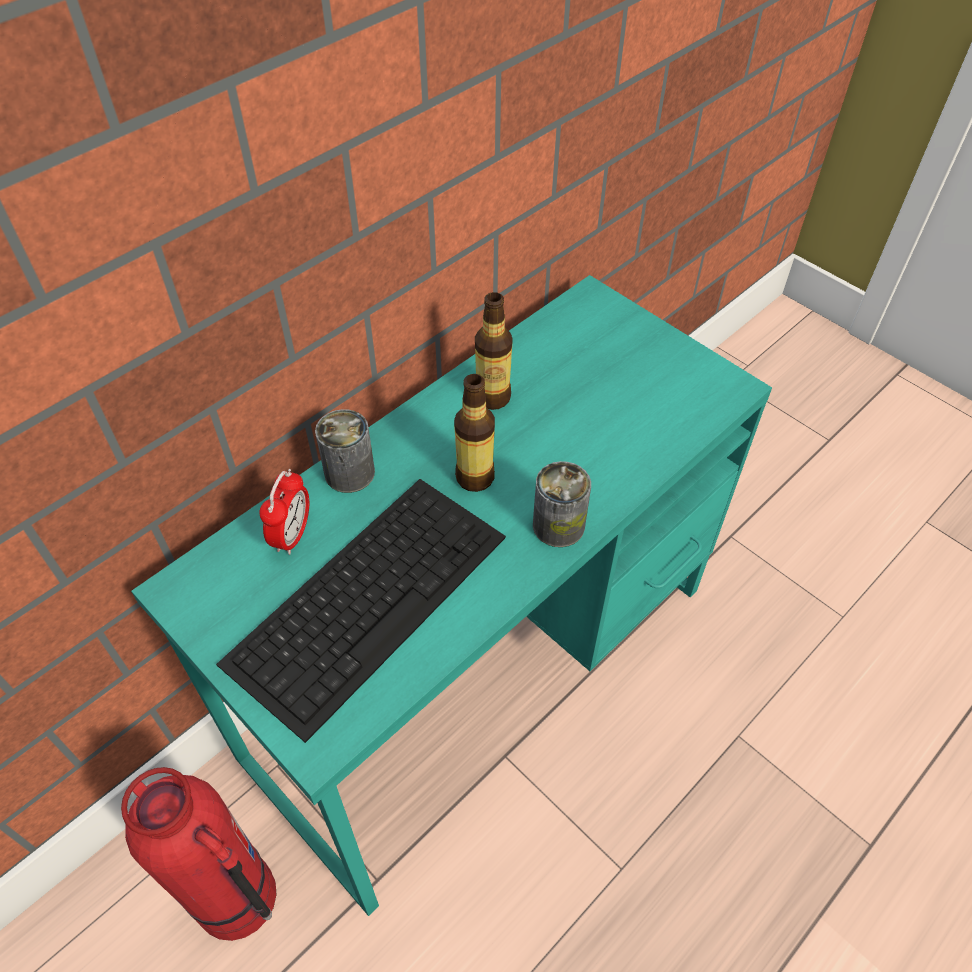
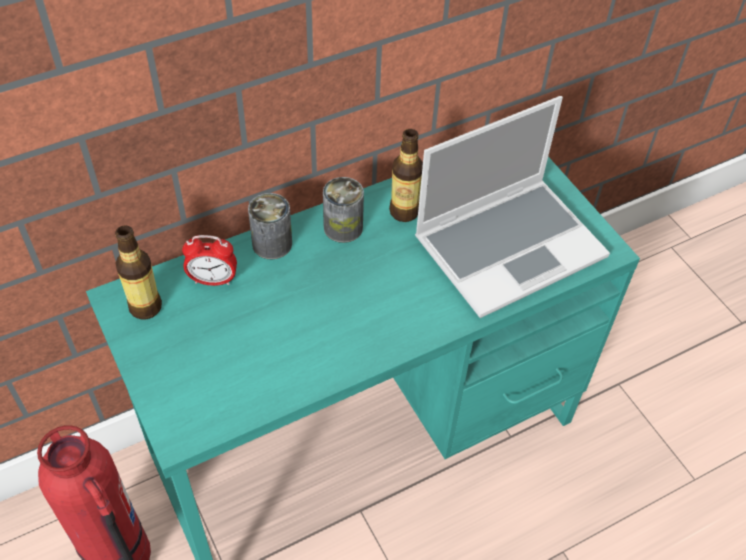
camera: 15 degrees right, 0 degrees up
keyboard [216,479,506,743] -> none
alarm clock [259,469,309,555] -> alarm clock turned 60 degrees clockwise [182,235,237,286]
bottle [454,374,495,492] -> bottle moved to [115,225,162,319]
can [533,461,591,547] -> can moved to [323,177,364,243]
none -> laptop [415,96,610,318]

